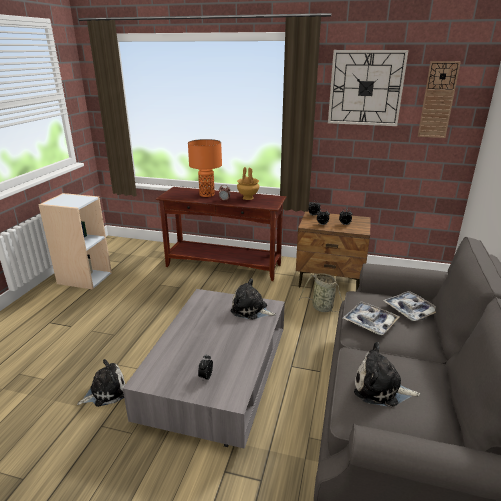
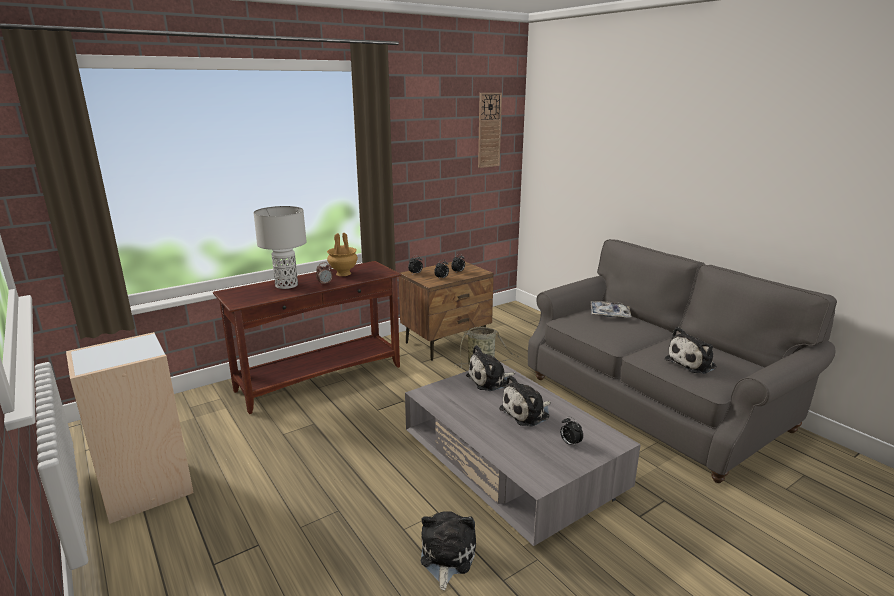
camera: 50 degrees left, 5 degrees down
orange table lamp [188,139,222,197] -> white table lamp [254,206,307,289]
wall clock [328,50,409,126] -> none
tray [343,301,400,335] -> none
none -> plush toy [499,375,551,427]

